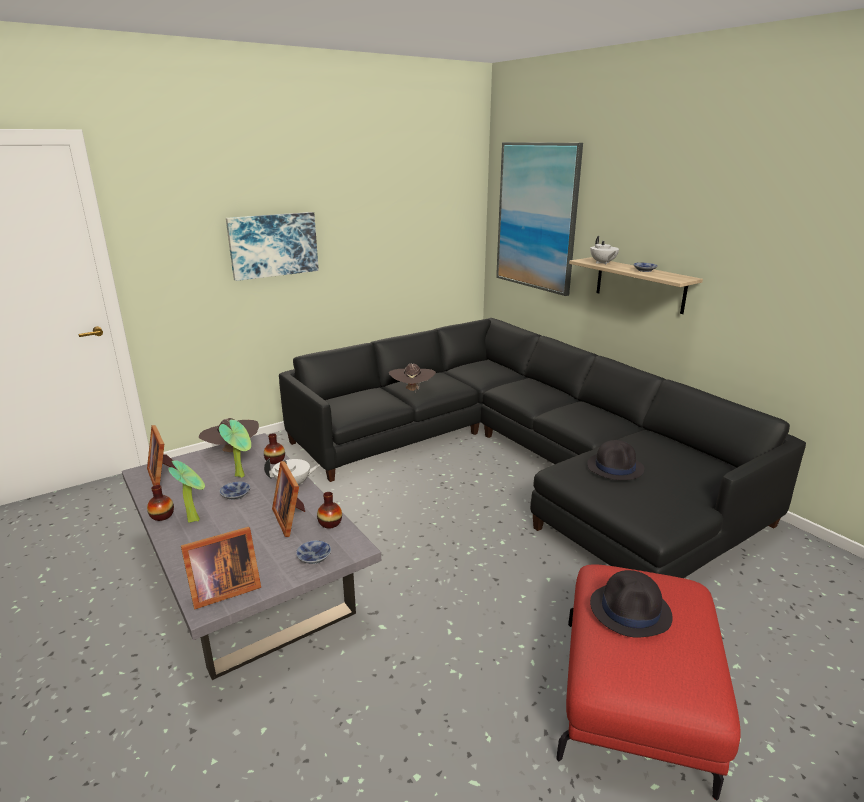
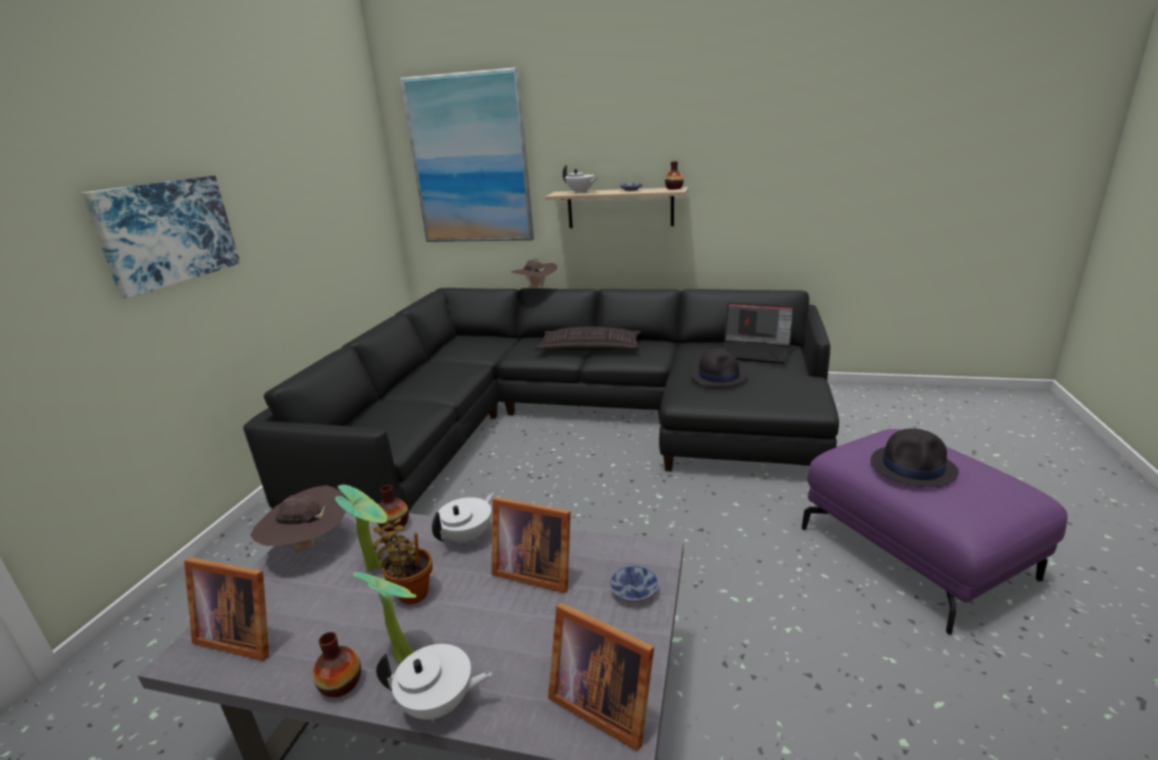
camera: 40 degrees left, 0 degrees up
picture frame [181,527,261,610] -> picture frame turned 105 degrees clockwise [548,602,654,751]
bowl [219,482,250,500] -> potted plant [373,518,433,604]
vase [317,492,342,529] -> vase moved to [665,161,684,190]
brown hat [389,364,436,393] -> brown hat moved to [511,259,557,289]
red ottoman [556,565,741,801] -> purple ottoman [802,429,1068,635]
none -> white teapot [376,644,492,722]
none -> pillow [534,327,641,351]
none -> laptop [721,303,794,364]

